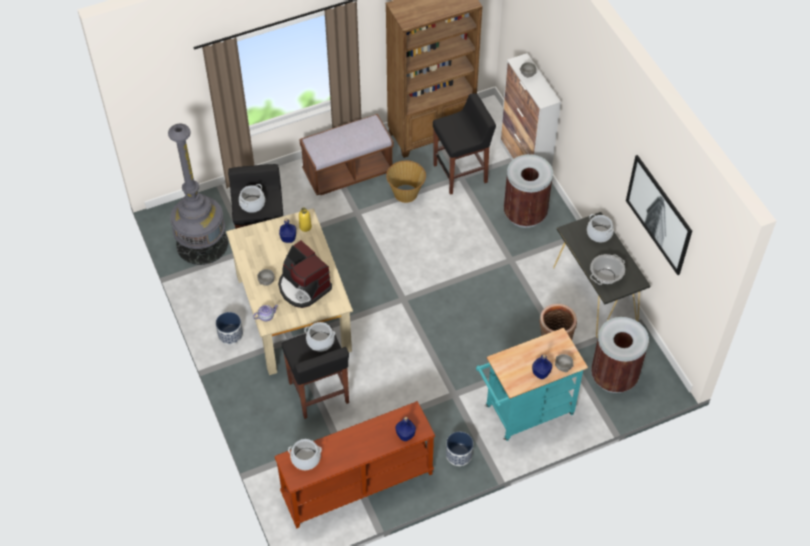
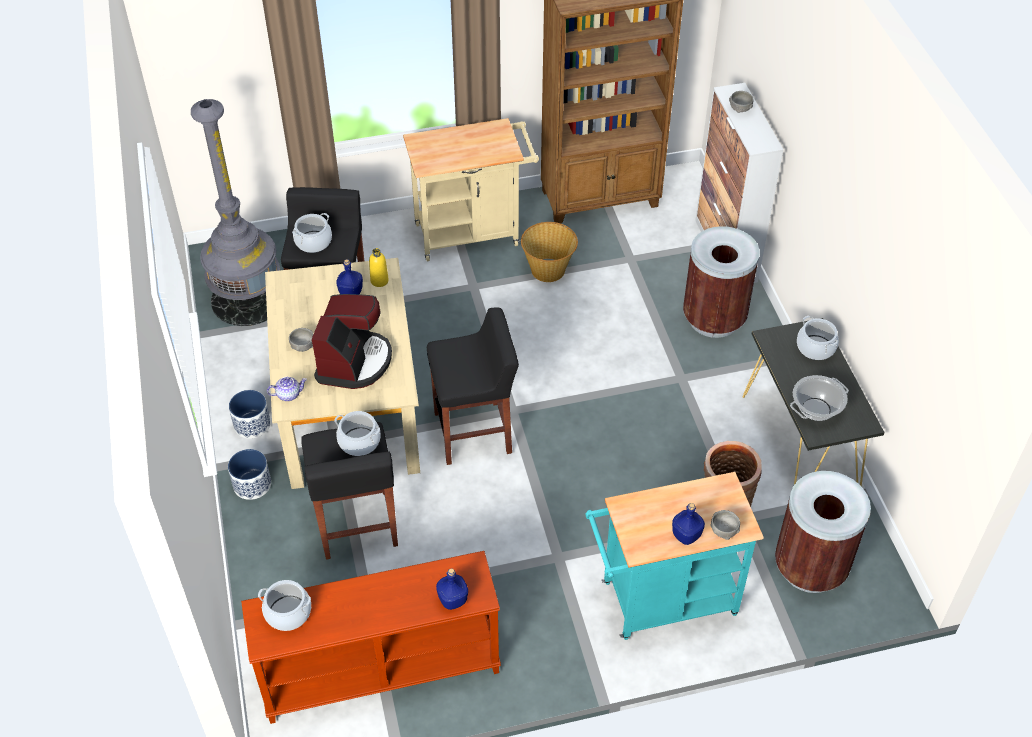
camera: 10 degrees right, 5 degrees down
coffee machine [278,240,332,308] -> coffee machine turned 135 degrees counterclockwise [312,294,392,389]
brown bench [299,114,394,195] -> beige cart [403,118,539,261]
black stool [433,93,496,195] -> black stool moved to [427,308,519,465]
planter [446,432,473,466] -> planter moved to [228,449,271,500]
picture [626,155,692,275] -> none

